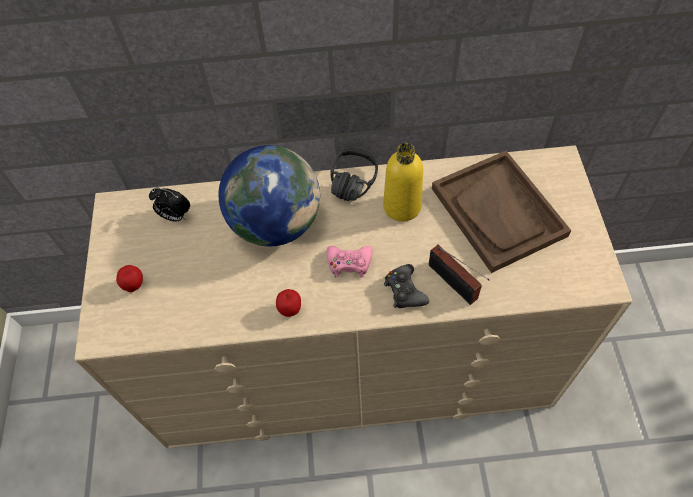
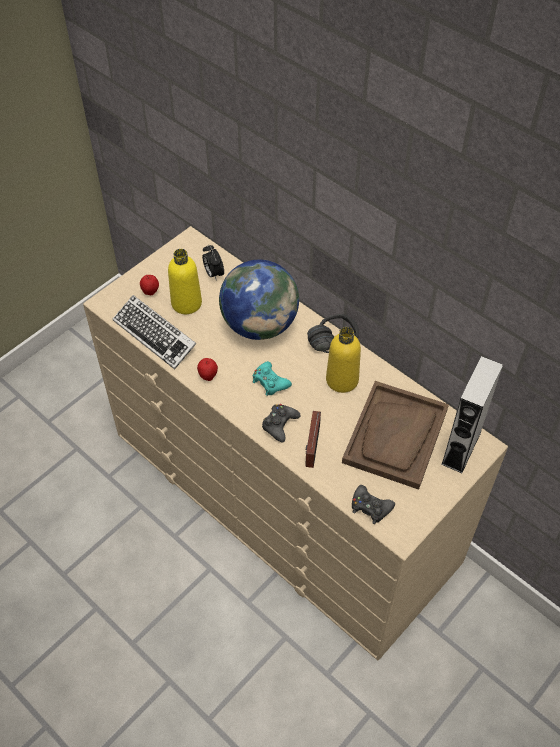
camera: 45 degrees right, 5 degrees down
pink game controller [327,246,373,278] -> turquoise game controller [252,361,292,396]
none -> keyboard [113,295,196,369]
none -> yellow bottle [168,249,202,314]
none -> black game controller [352,485,395,524]
none -> grey speaker [441,356,503,473]

